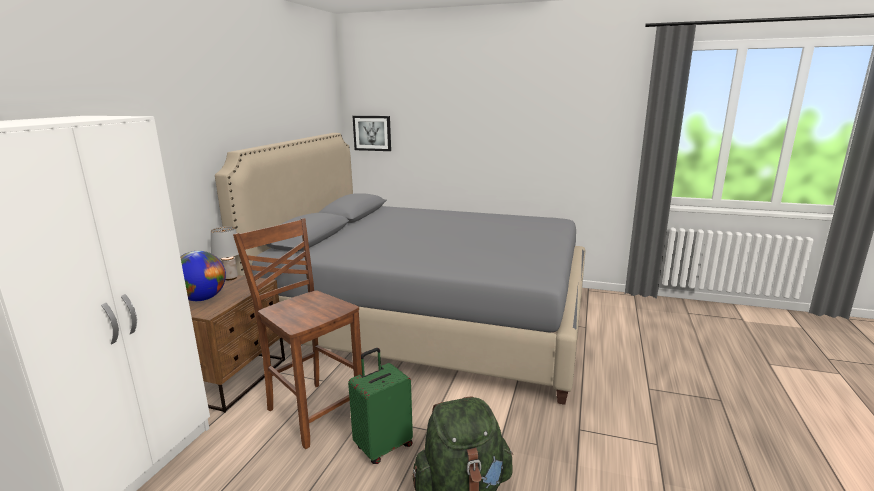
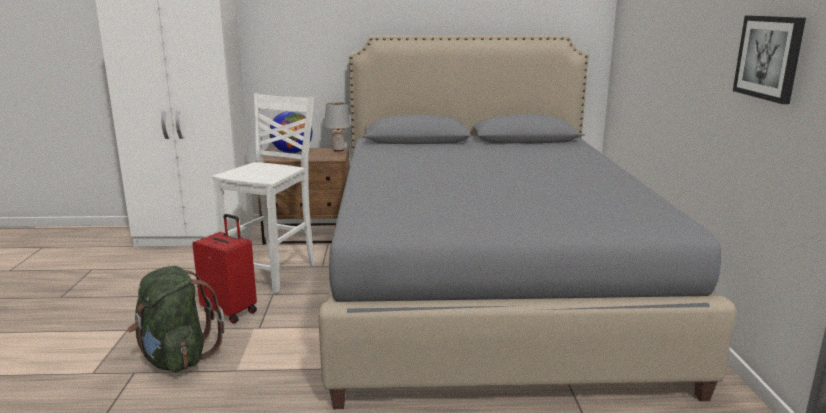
camera: 70 degrees right, 0 degrees up
brown chair [233,218,362,449] -> white chair [212,93,315,294]
green suitcase [348,348,413,464] -> red suitcase [192,214,257,323]
picture [353,116,391,151] -> picture moved to [733,16,806,104]

